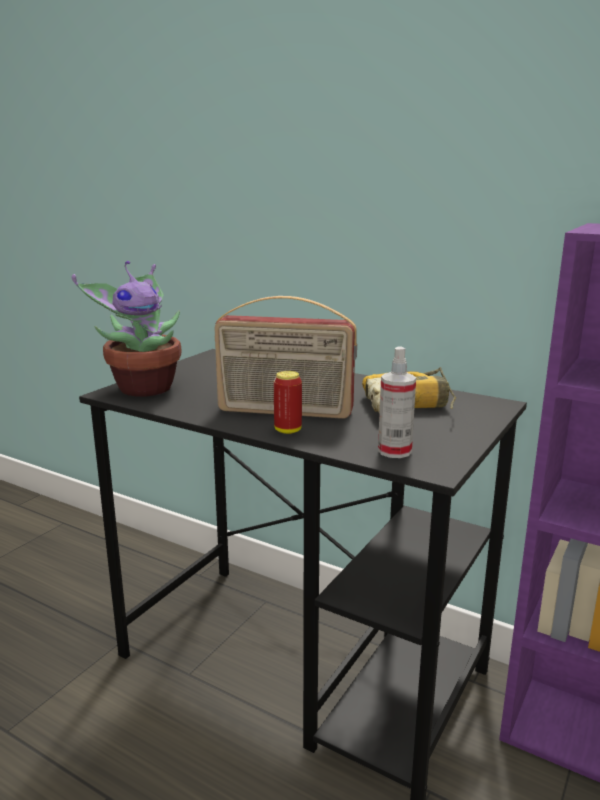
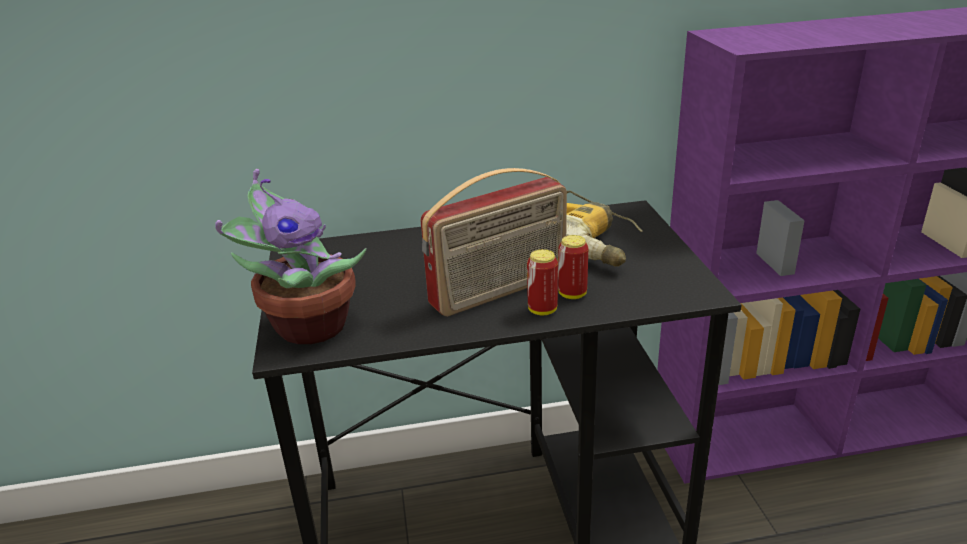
camera: 40 degrees left, 10 degrees up
spray bottle [378,346,416,458] -> none
none -> can [558,235,588,299]

